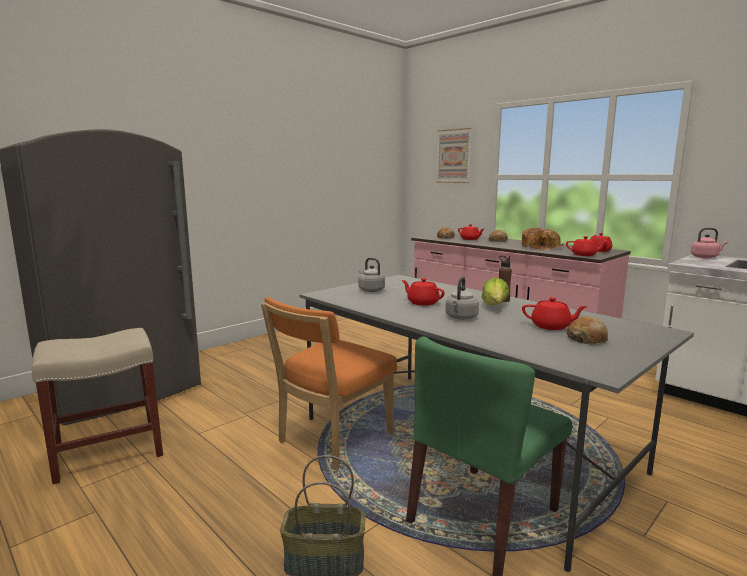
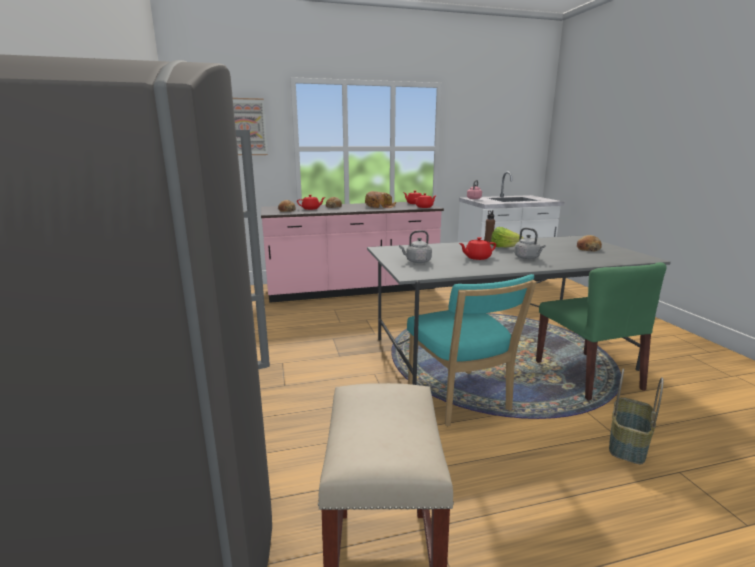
camera: 60 degrees left, 5 degrees up
orange chair [261,297,397,469] -> turquoise chair [407,274,537,426]
red teapot [522,297,588,330] -> none

